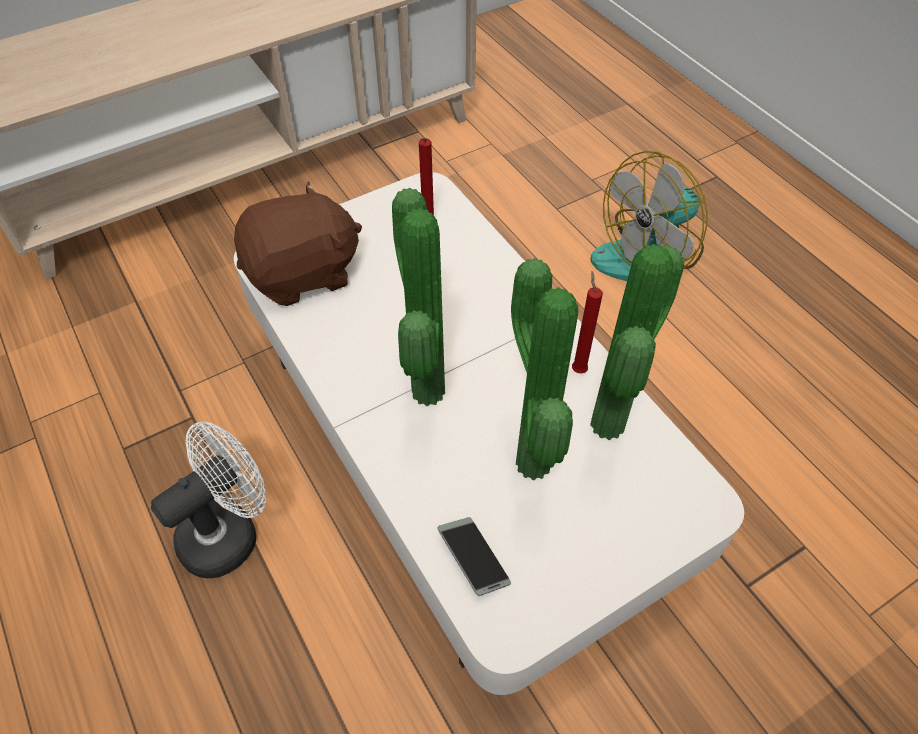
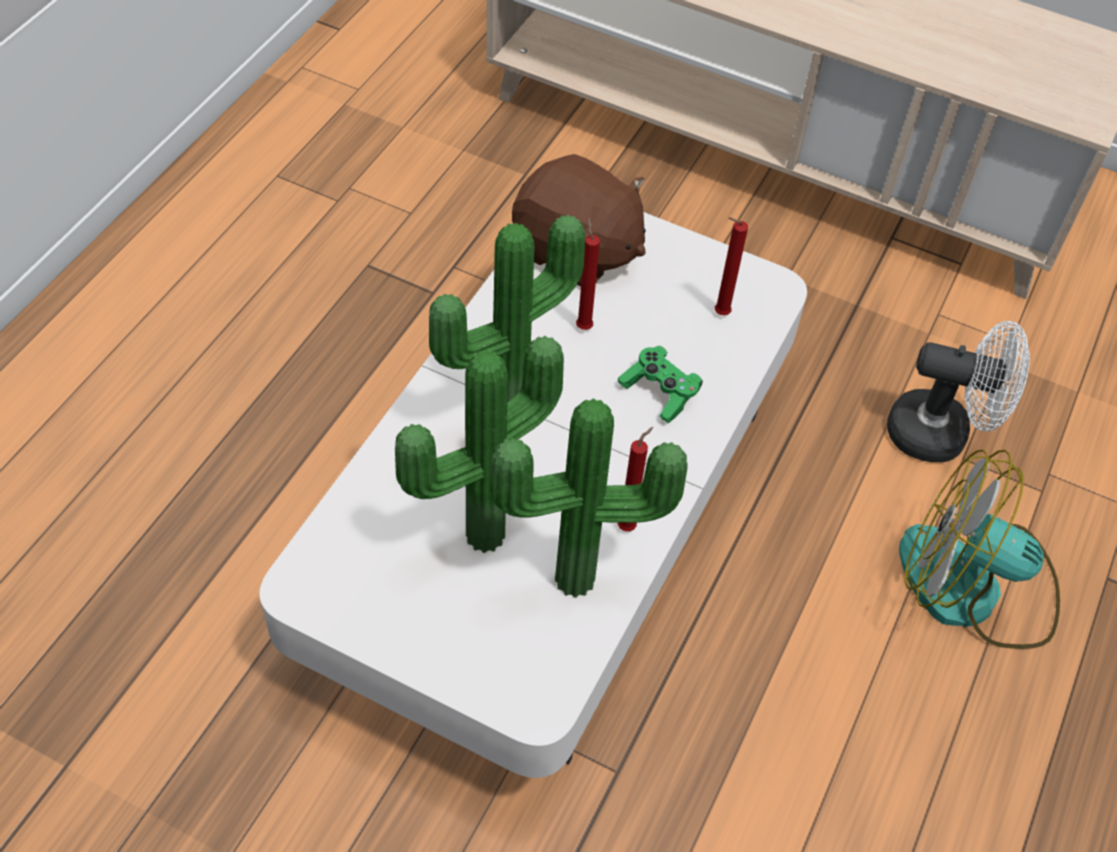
camera: 55 degrees right, 0 degrees up
white fan [151,422,266,578] -> white fan moved to [887,321,1030,462]
phone [437,517,511,596] -> none
none -> red candle [576,219,600,330]
none -> green game controller [618,346,703,423]

